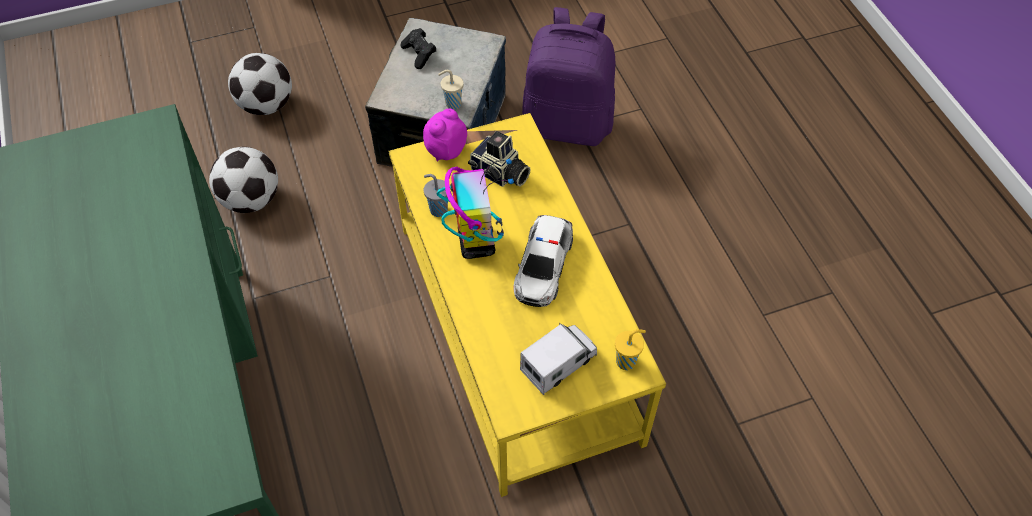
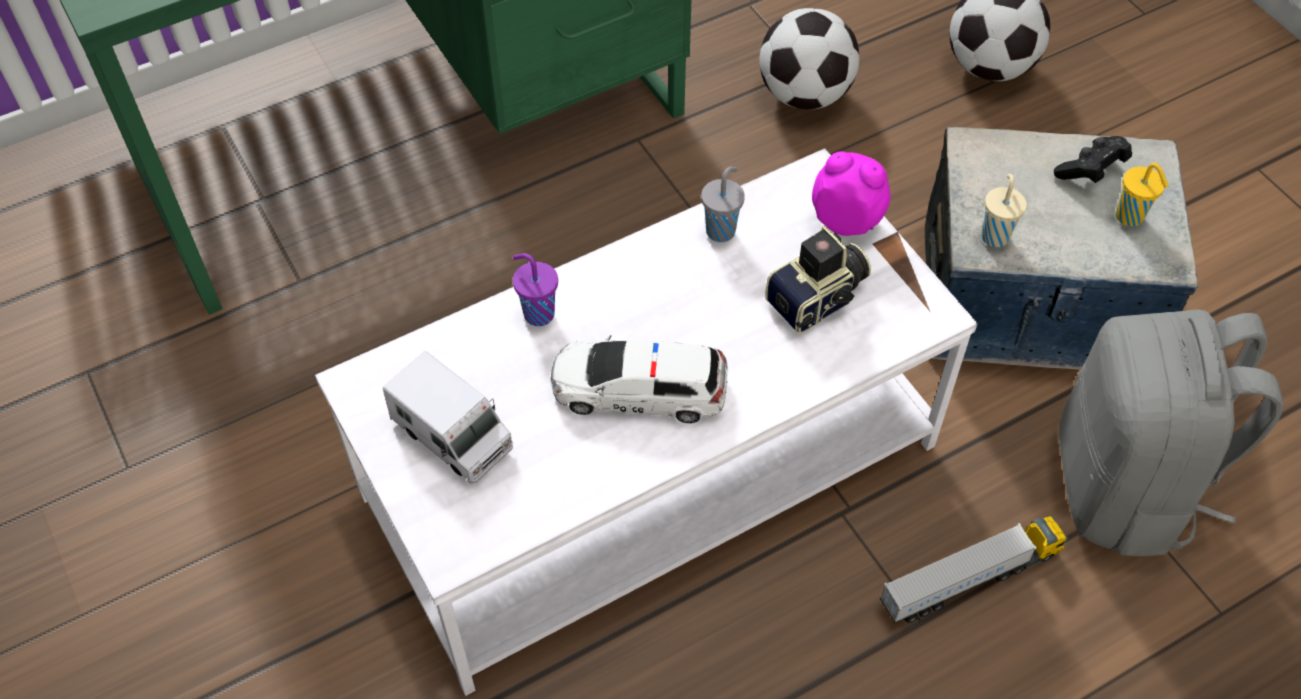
camera: 80 degrees right, 0 degrees up
yellow coffee table [389,113,666,497] -> white coffee table [315,148,978,696]
toy robot [436,159,514,259] -> none
camera [468,131,531,187] -> camera turned 150 degrees counterclockwise [766,226,871,333]
purple backpack [522,7,615,146] -> grey backpack [1059,309,1283,556]
yellow cup [615,329,646,370] -> yellow cup moved to [1116,163,1169,227]
none -> purple cup [513,253,558,326]
none -> toy truck [880,516,1068,623]

